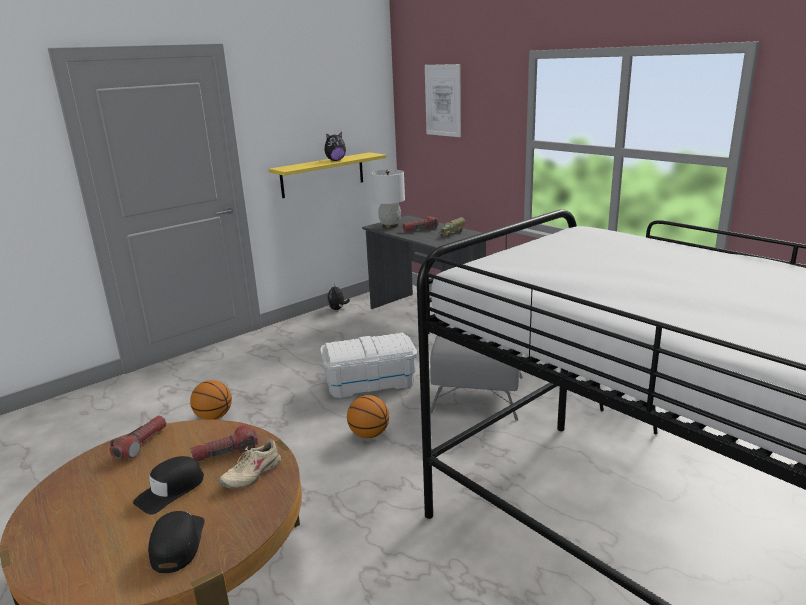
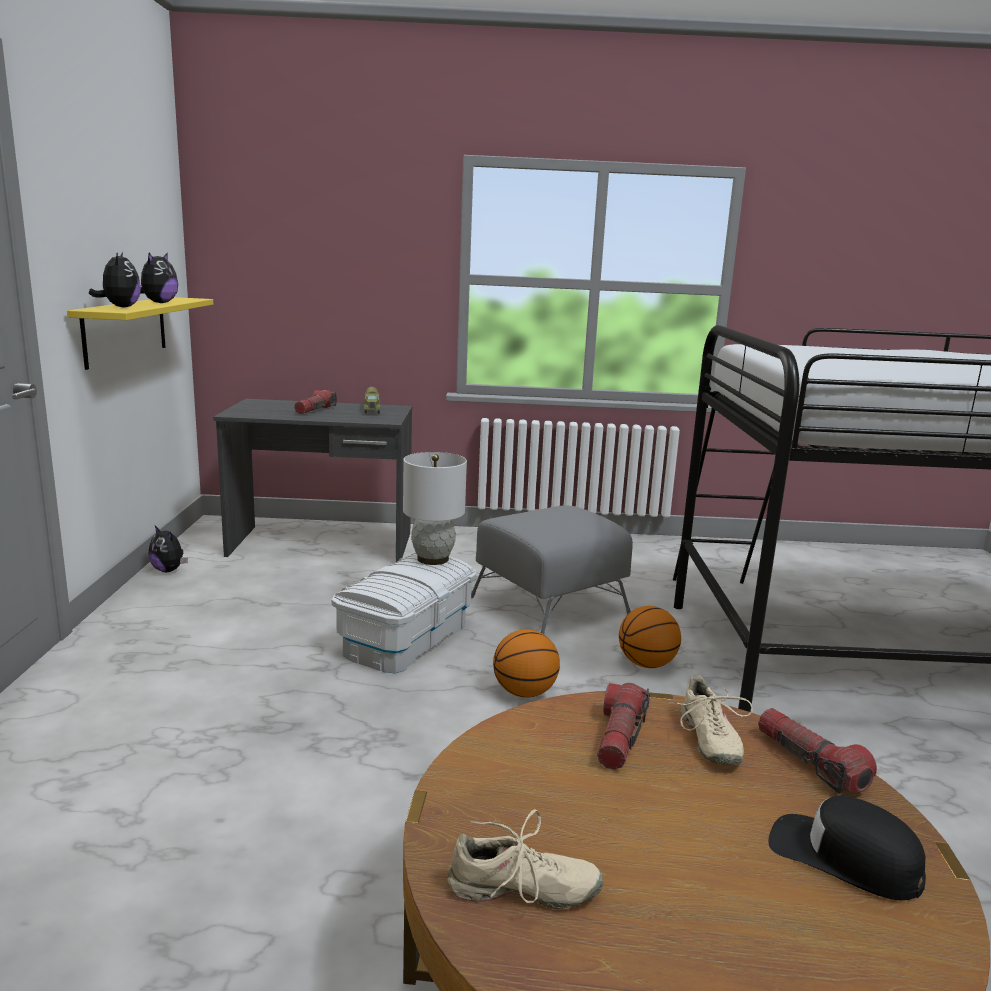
camera: 50 degrees left, 5 degrees down
flashlight [109,416,166,459] -> flashlight moved to [758,708,877,794]
black cap [133,456,204,515] -> none
basketball [190,380,232,420] -> basketball moved to [619,606,681,668]
white table lamp [371,170,405,228] -> white table lamp moved to [403,452,467,565]
picture [425,64,461,137] -> none
none -> plush toy [89,252,141,308]
none -> beige shoe [447,809,603,909]

